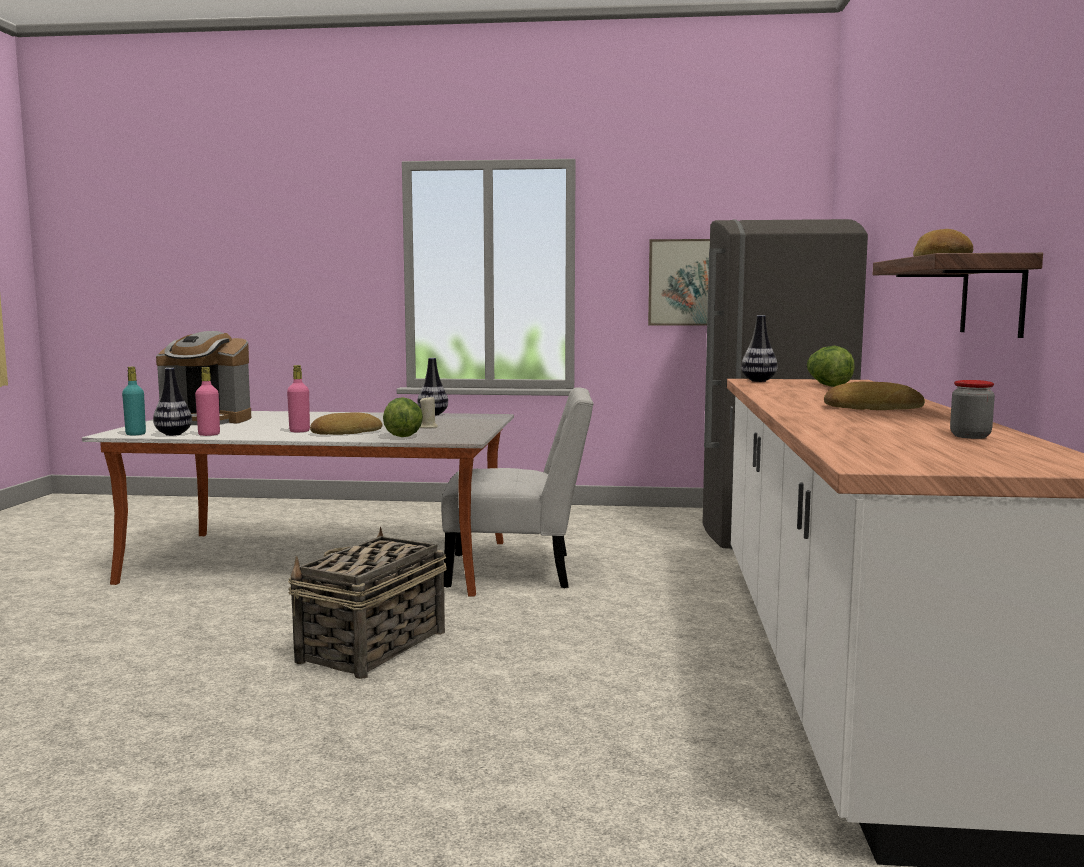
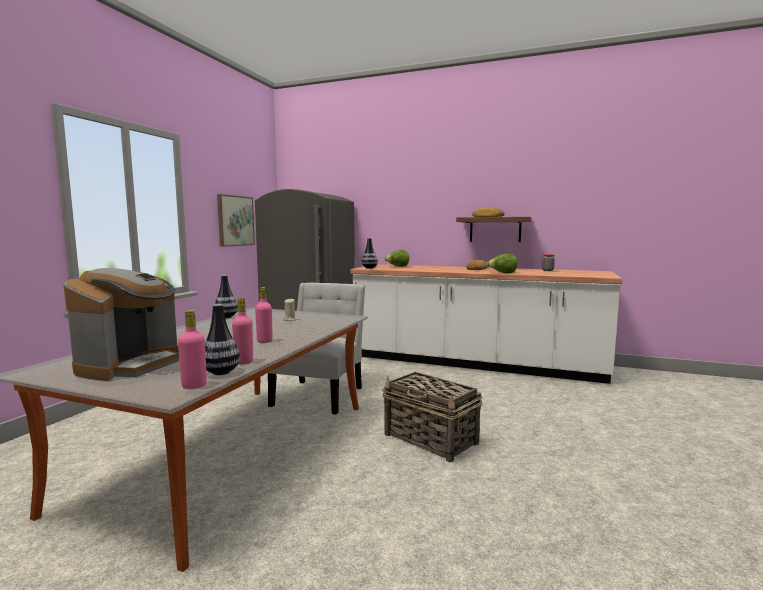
camera: 75 degrees left, 0 degrees up
turquoise bottle [122,367,146,435] -> pink bottle [178,310,207,389]
bread [310,412,382,435] -> none
lettuce [383,397,423,437] -> lettuce moved to [487,254,518,274]

